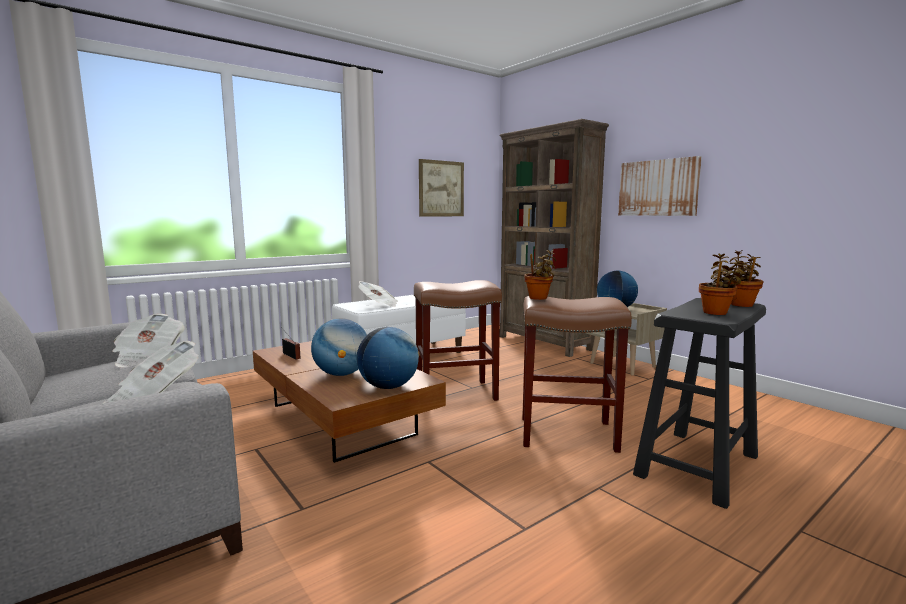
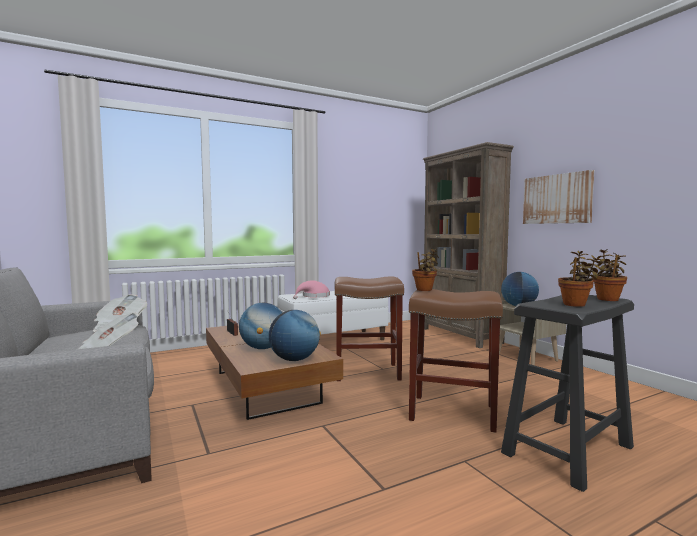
camera: 10 degrees right, 5 degrees down
newspaper [358,281,398,307] -> pink hat [293,280,330,299]
picture [419,159,464,216] -> none

